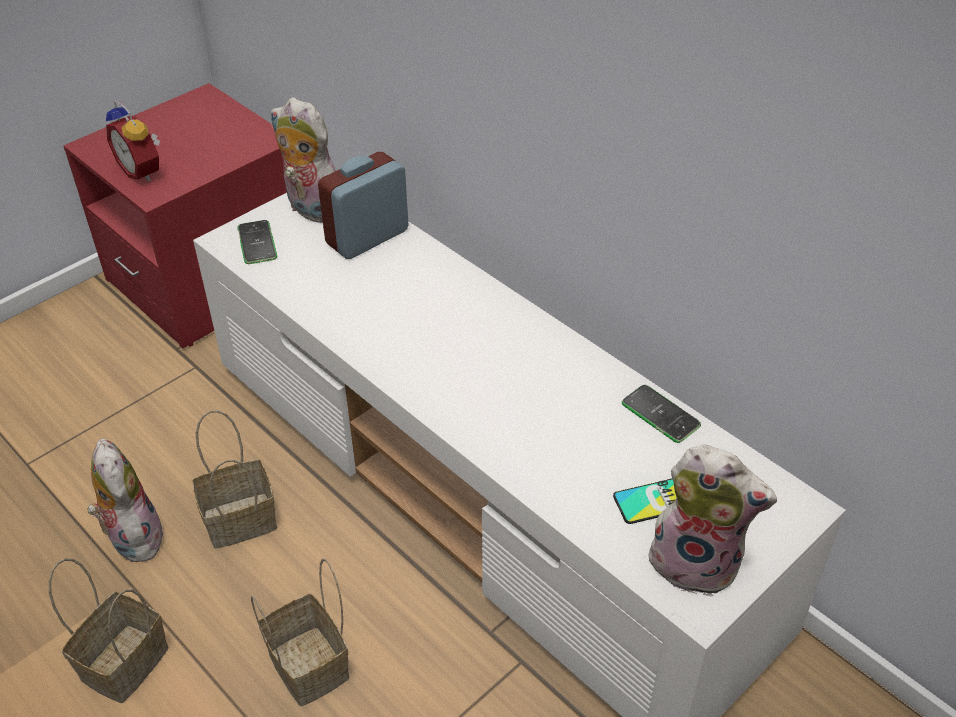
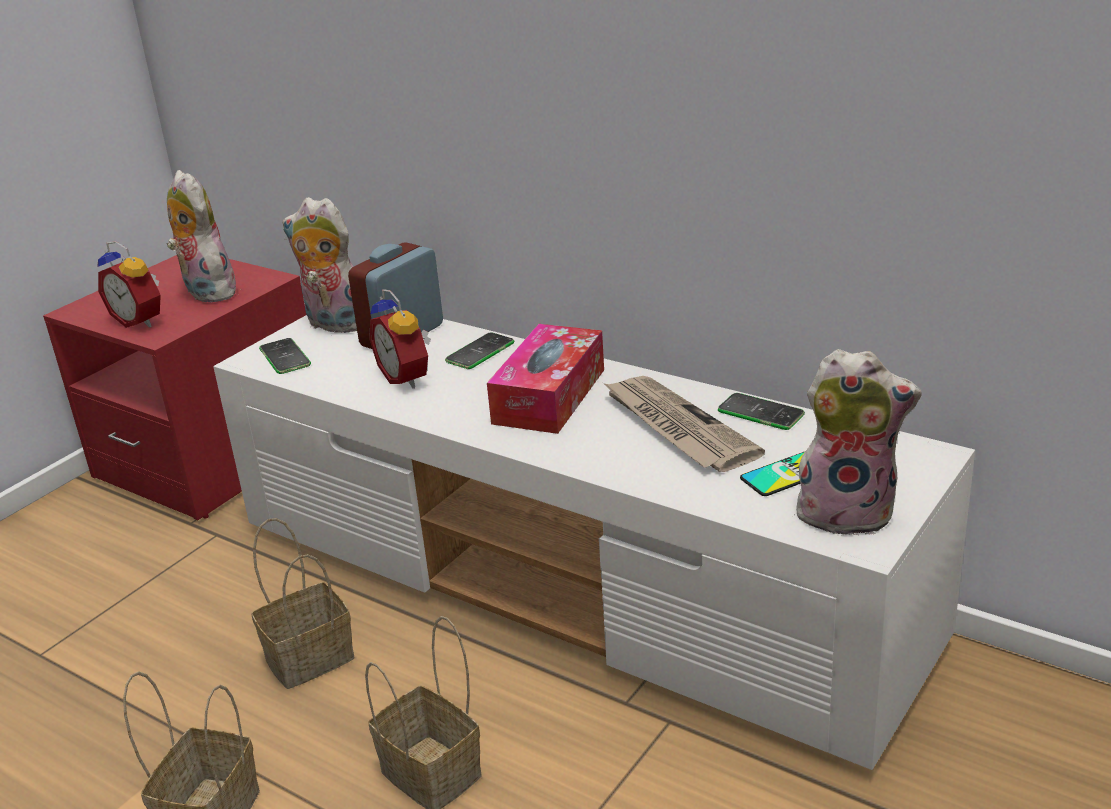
camera: 10 degrees left, 15 degrees down
plush toy [87,439,164,562] -> plush toy moved to [167,170,236,302]
none -> alarm clock [369,289,431,389]
none -> phone [445,332,514,369]
none -> tissue box [487,324,604,434]
none -> newspaper [603,376,765,472]

